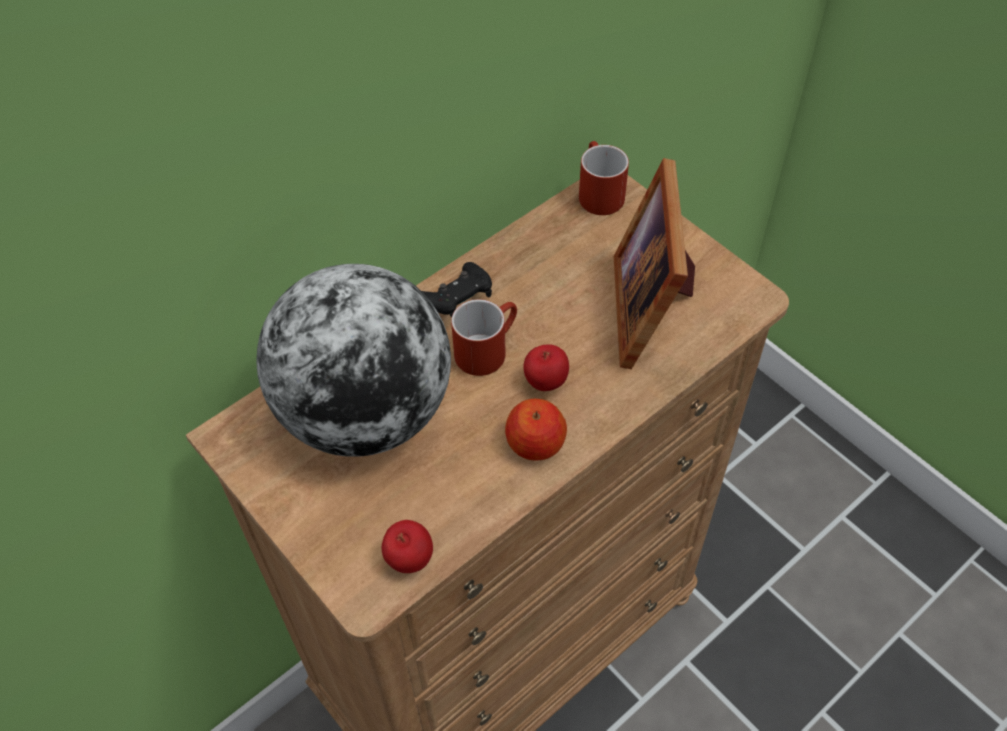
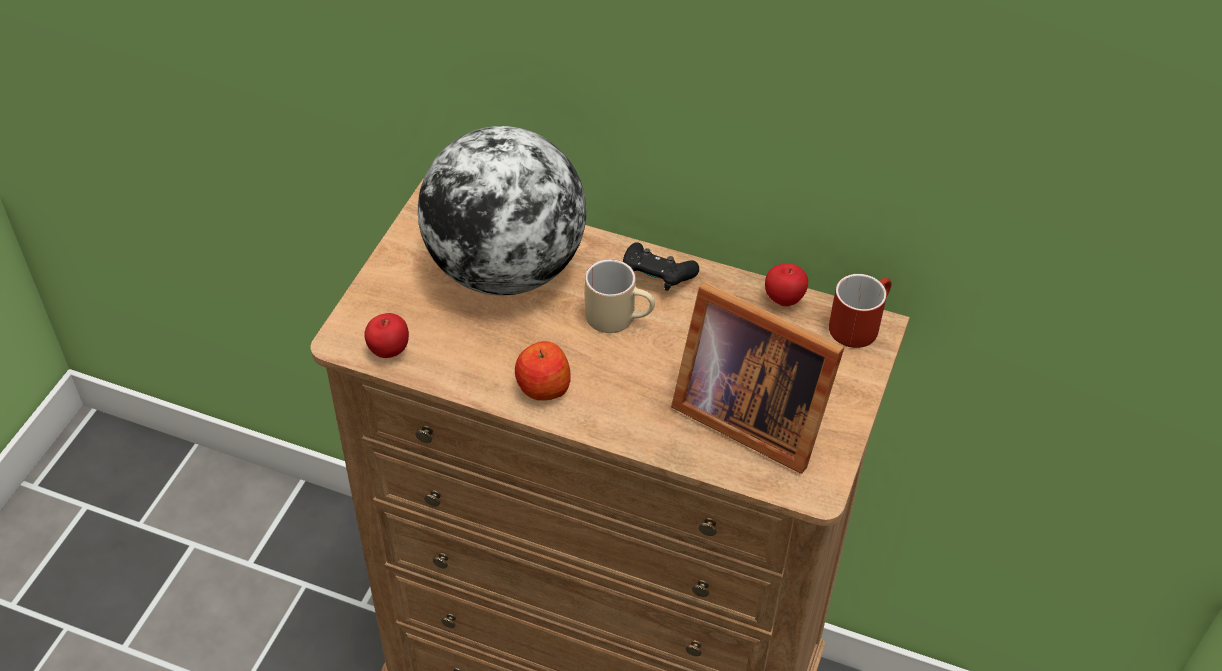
camera: 60 degrees right, 5 degrees down
red mug [451,299,517,376] -> beige mug [585,259,655,333]
apple [523,344,569,391] -> apple moved to [765,263,808,306]
picture frame [614,158,695,369] -> picture frame turned 120 degrees counterclockwise [671,282,844,474]

